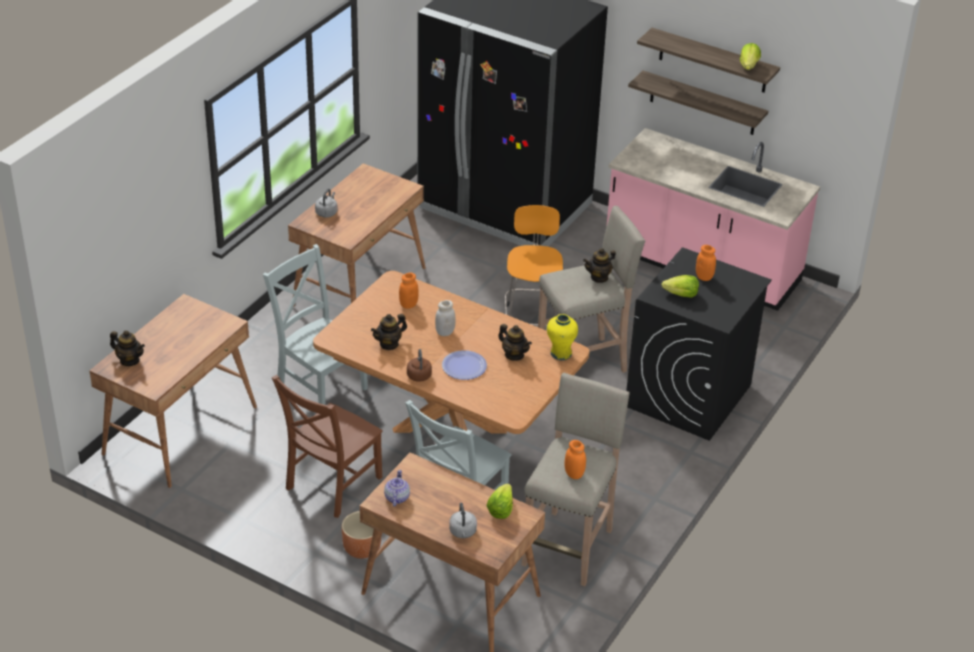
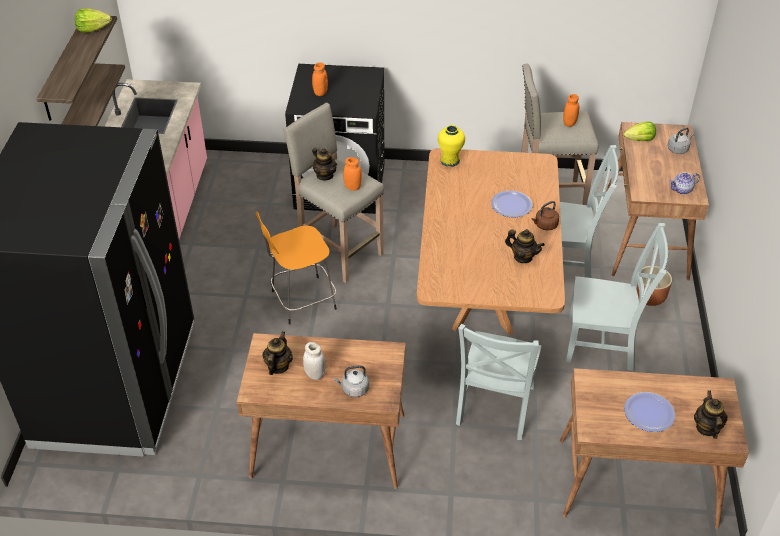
camera: 115 degrees left, 5 degrees up
brown chair [272,375,383,518] -> grey chair [566,223,668,371]
orange jar [399,273,419,309] -> orange jar moved to [343,157,362,191]
white jar [435,300,456,336] -> white jar moved to [303,342,325,380]
teapot [498,324,532,361] -> teapot moved to [262,331,293,375]
lettuce [662,275,699,298] -> none
none -> plate [624,392,675,432]

